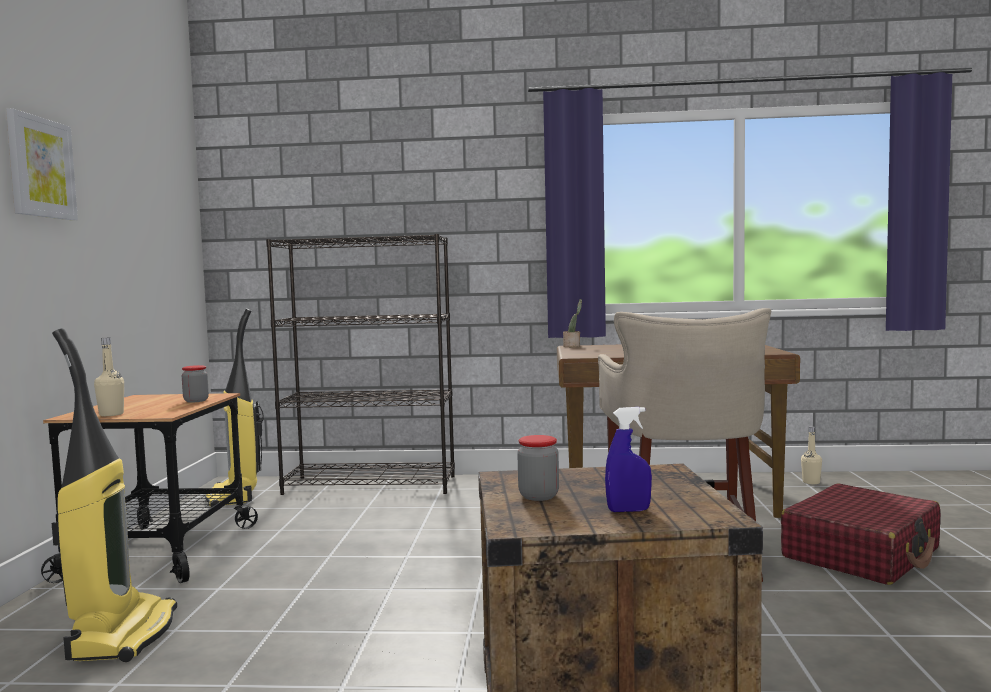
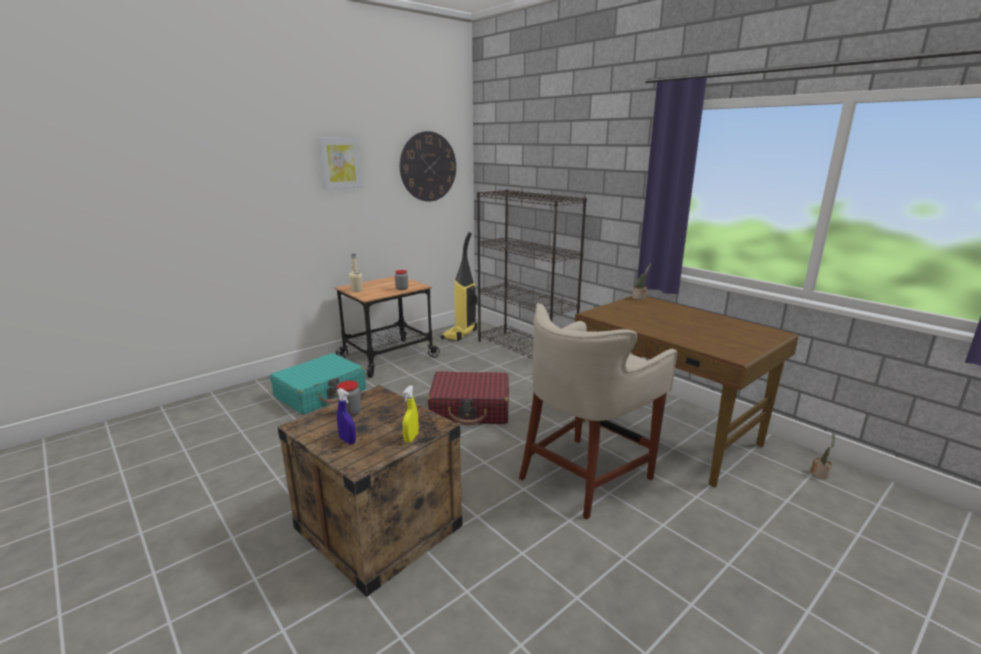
camera: 45 degrees right, 15 degrees up
vacuum cleaner [52,328,177,662] -> turquoise suitcase [270,353,366,415]
red suitcase [781,483,941,585] -> red suitcase moved to [427,371,509,426]
beige bottle [801,426,822,484] -> potted plant [811,432,835,479]
none -> wall clock [400,131,456,202]
none -> yellow spray bottle [403,386,419,443]

